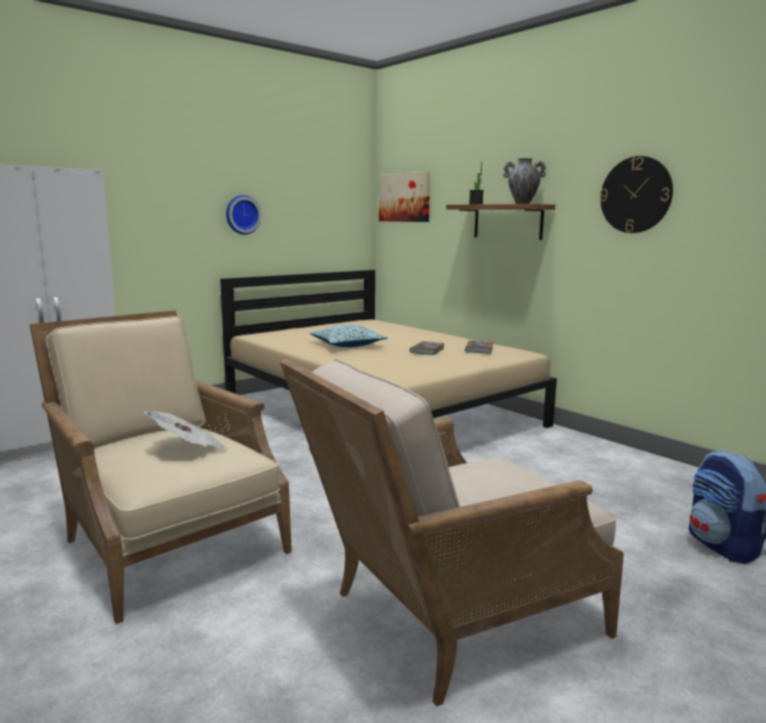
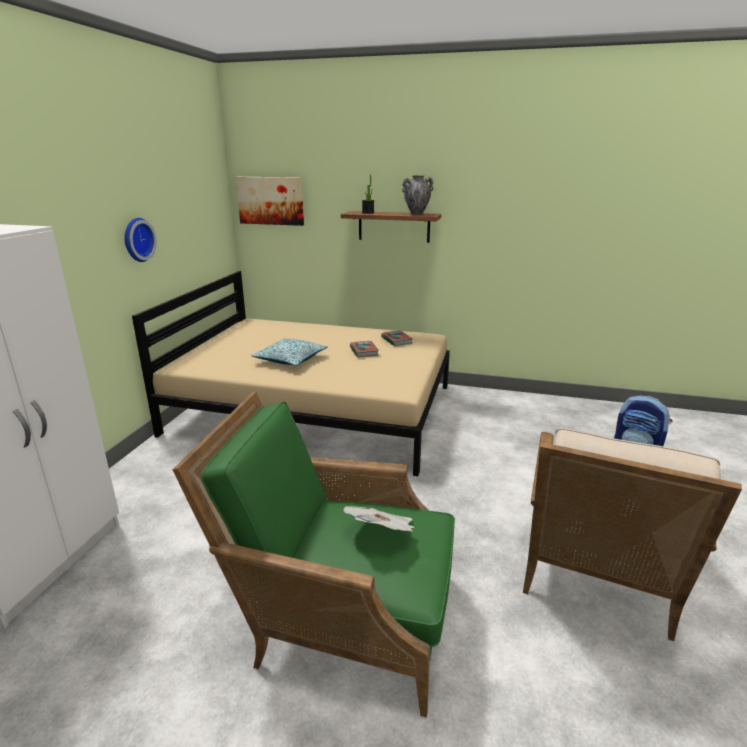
camera: 35 degrees left, 10 degrees up
beige armchair [30,310,292,624] -> green armchair [172,392,455,717]
wall clock [600,156,673,233] -> none

